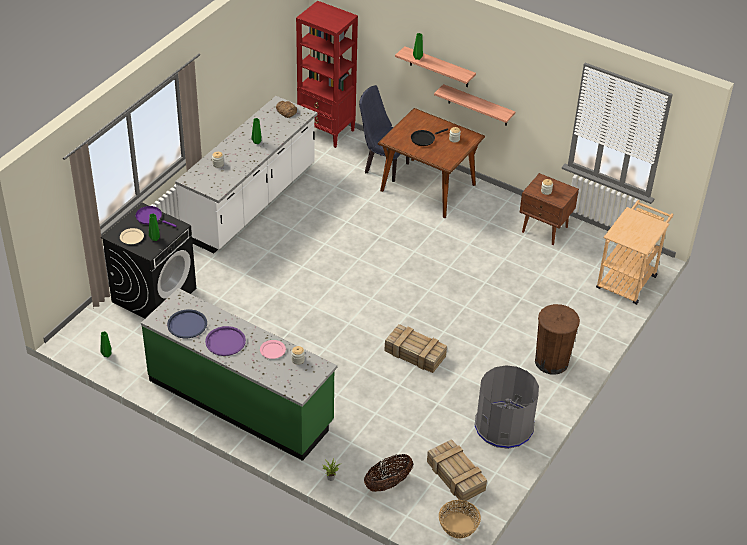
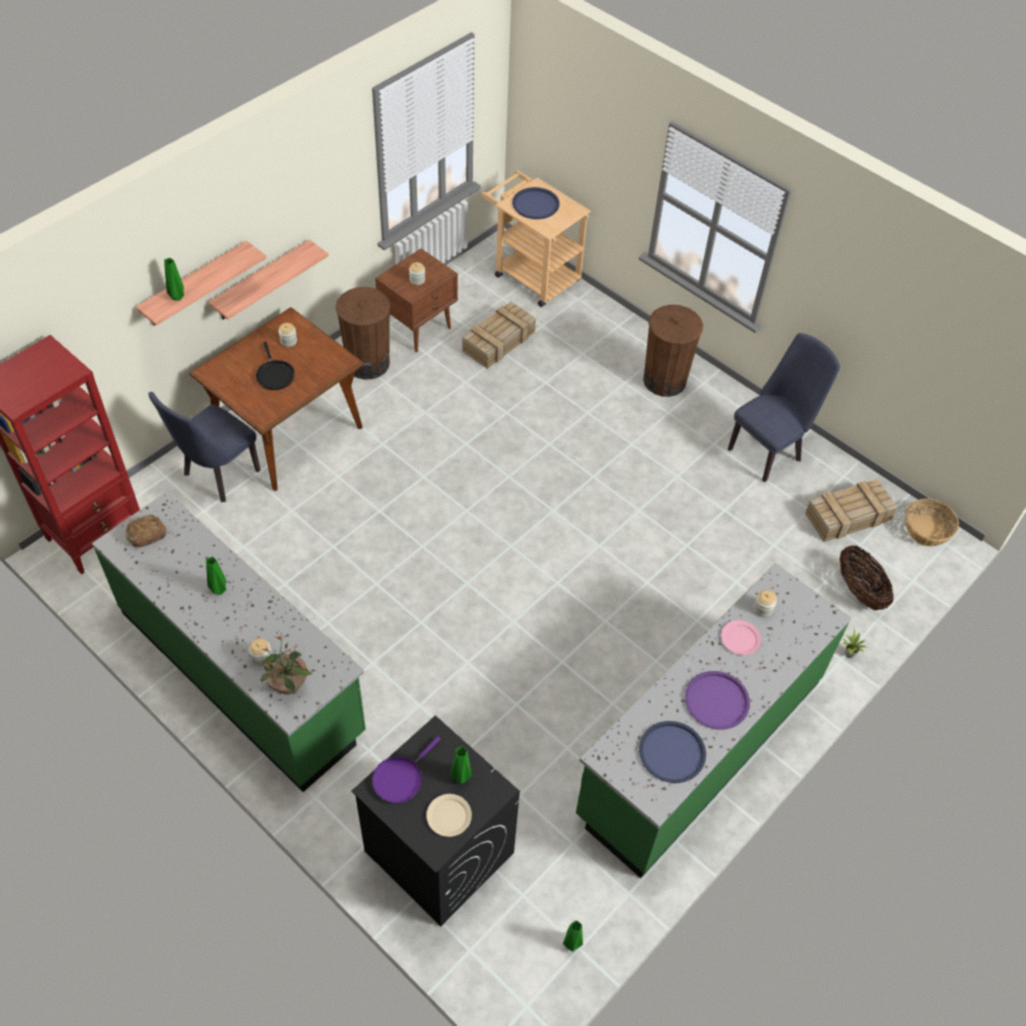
camera: 80 degrees left, 10 degrees up
white counter [175,96,317,253] -> green counter [92,492,366,792]
crate [384,324,447,373] -> crate moved to [462,301,536,369]
grey trash can [475,365,539,449] -> blue chair [728,333,840,482]
none -> potted plant [261,634,312,695]
none -> brown trash can [335,287,391,380]
none -> blue tray [512,187,560,219]

